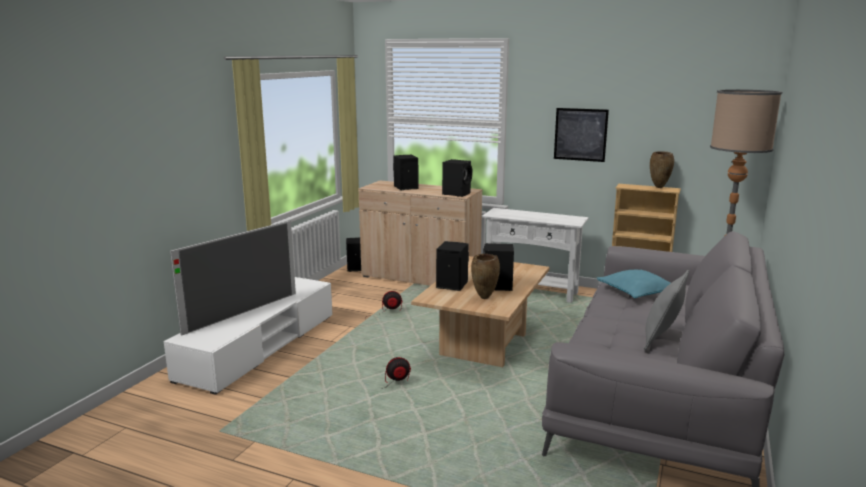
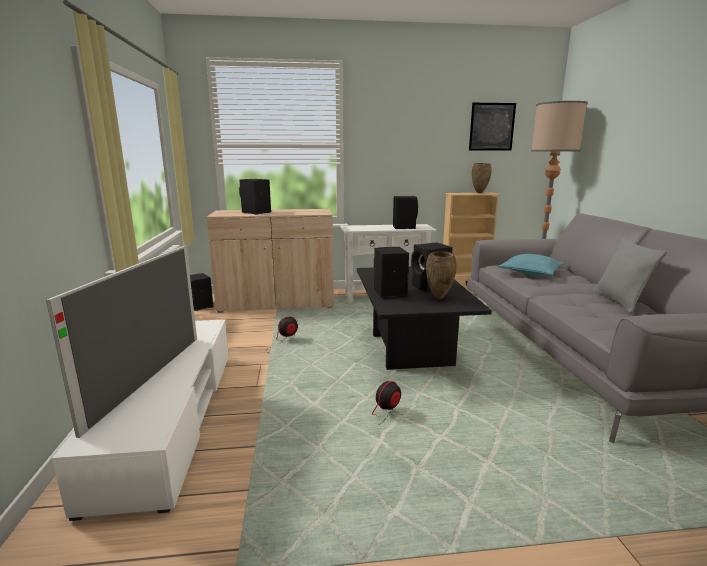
camera: 30 degrees left, 0 degrees up
beige coffee table [411,256,550,367] -> black coffee table [357,266,492,370]
black speaker [442,159,472,197] -> black speaker moved to [393,196,418,229]
picture [554,108,609,162] -> picture moved to [469,103,516,151]

